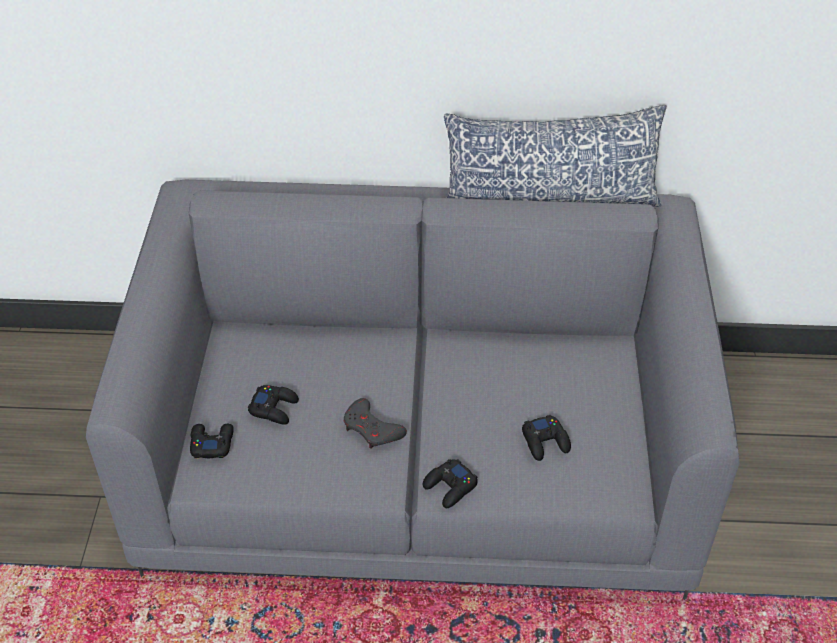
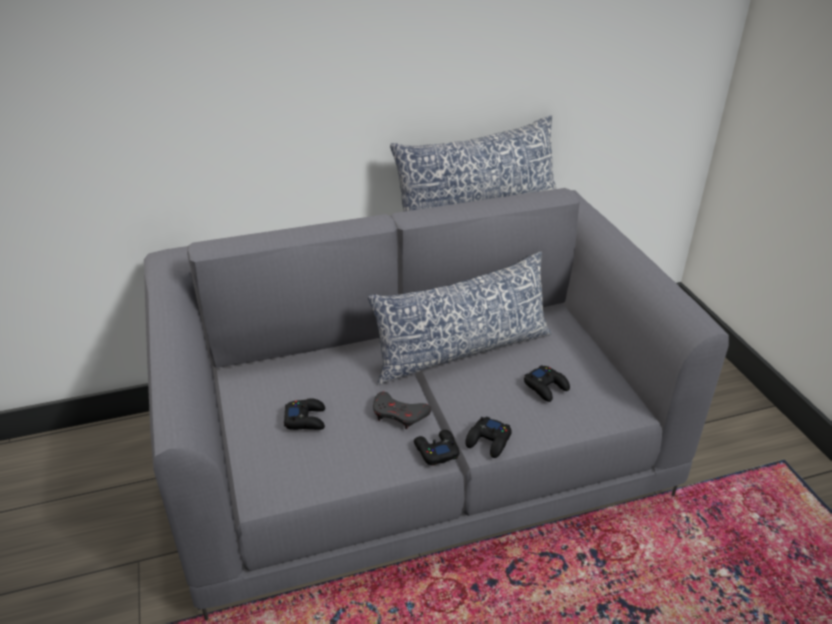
camera: 20 degrees left, 10 degrees down
black game controller [190,424,234,459] -> black game controller moved to [414,430,459,466]
none -> pillow [368,251,552,385]

